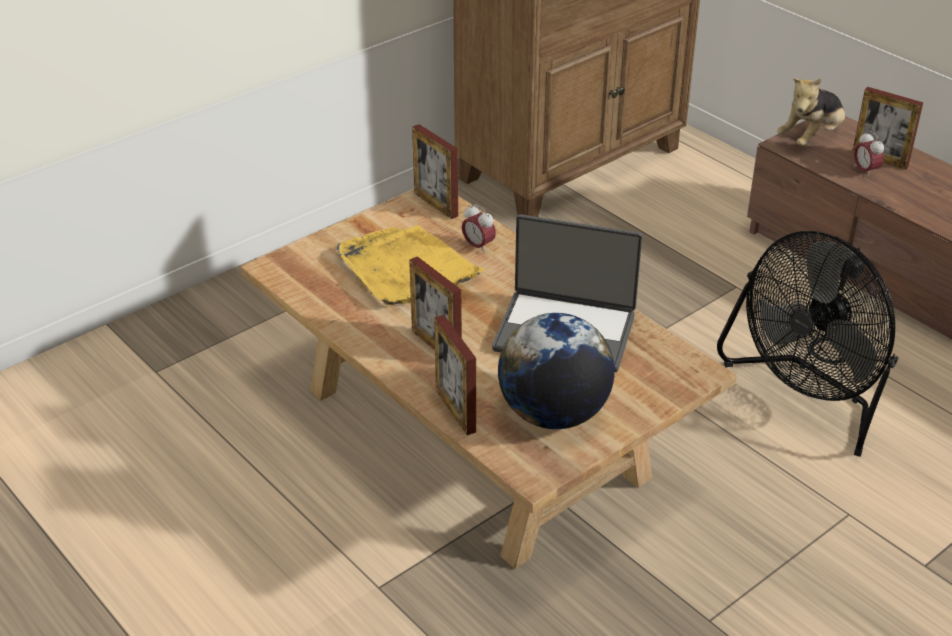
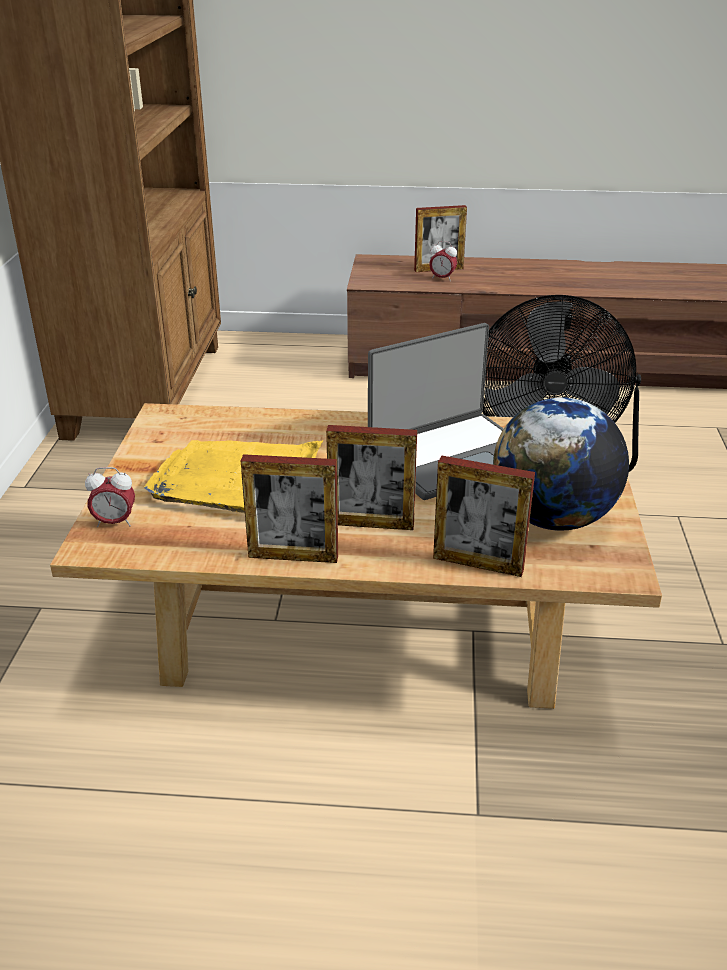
camera: 45 degrees left, 5 degrees down
picture frame [412,124,458,219] -> picture frame moved to [241,454,338,563]
alarm clock [462,204,496,254] -> alarm clock moved to [85,467,135,527]
plush toy [777,78,845,146] -> none

